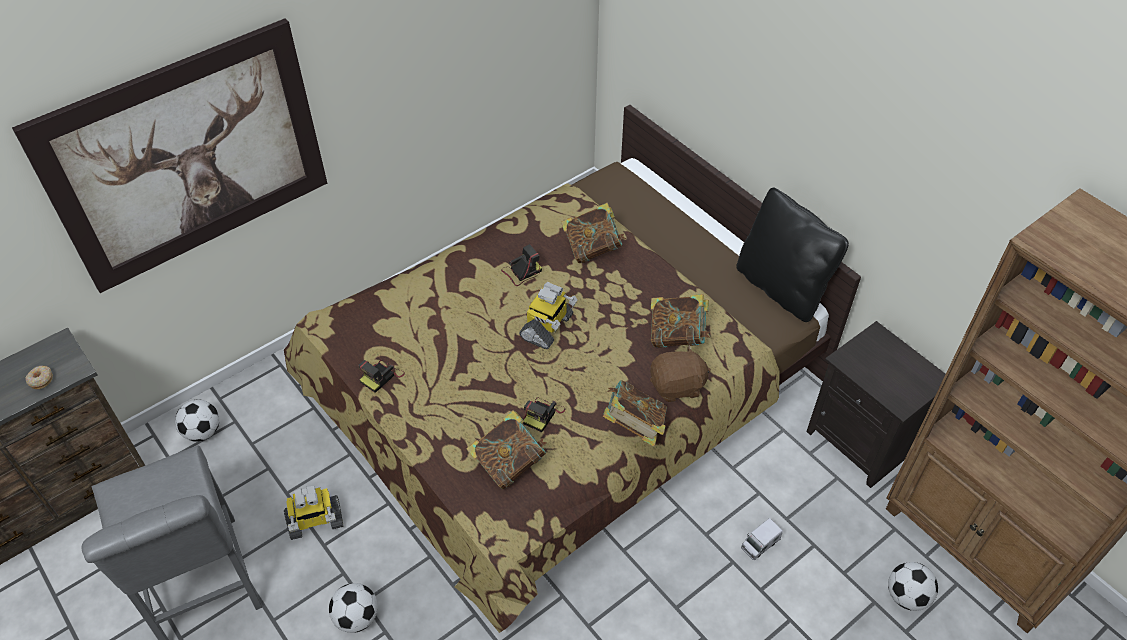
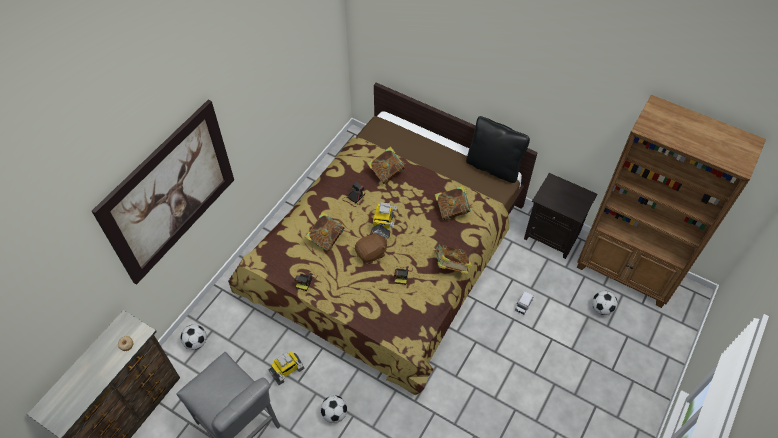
camera: 20 degrees left, 5 degrees up
book [466,410,546,489] -> book moved to [305,211,344,252]
brown plush toy [650,345,711,402] -> brown plush toy moved to [355,230,387,264]

